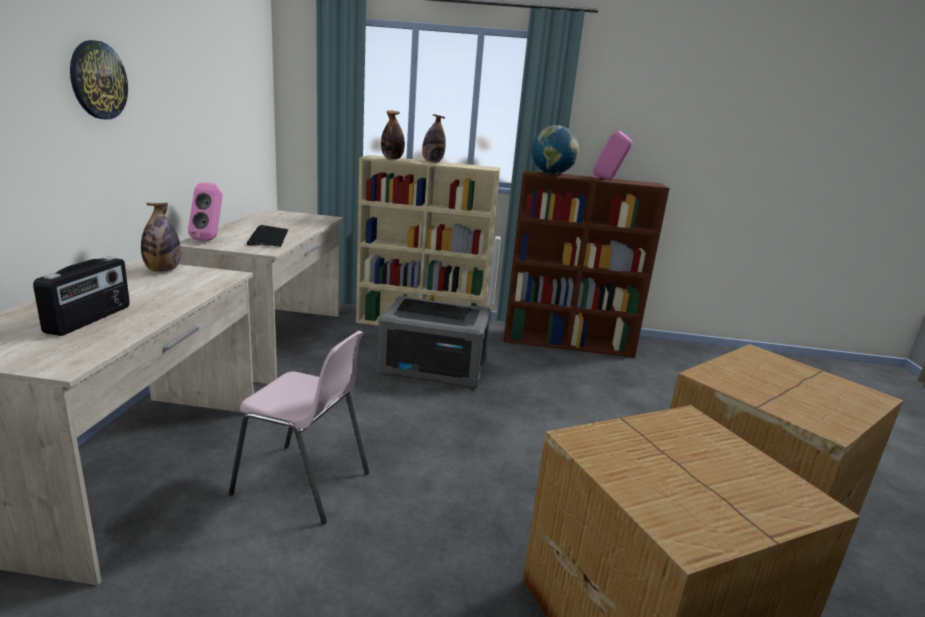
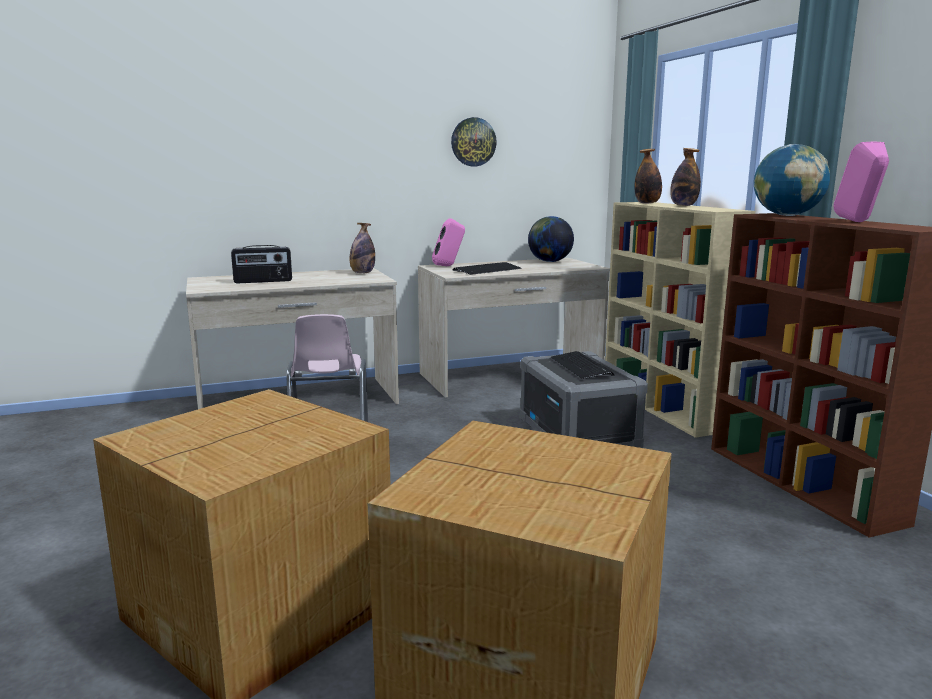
camera: 65 degrees right, 5 degrees down
wall clock [70,40,128,119] -> wall clock moved to [451,117,497,166]
none -> globe [528,216,574,262]

